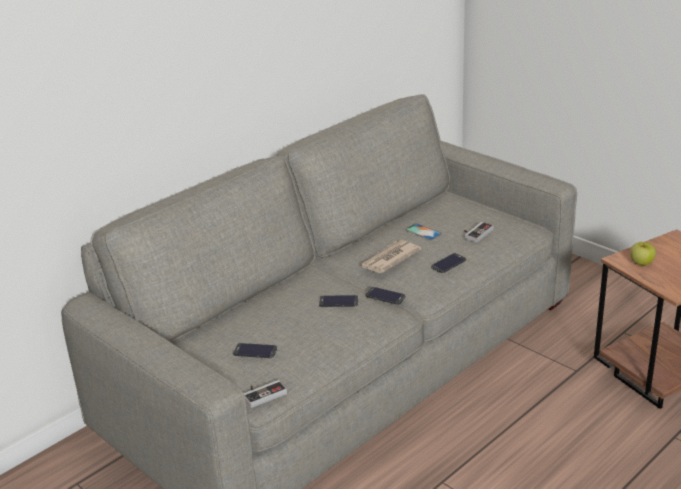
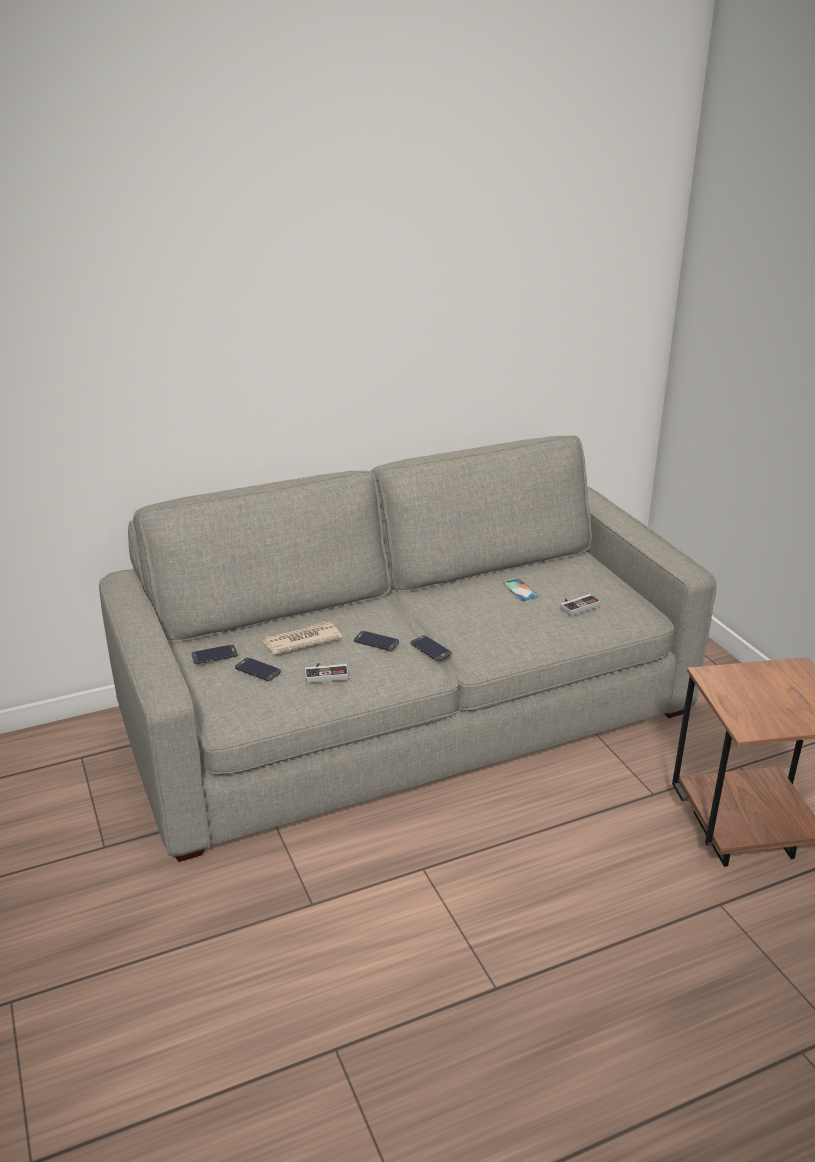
camera: 20 degrees right, 0 degrees up
game controller [244,380,287,408] -> game controller moved to [305,663,349,683]
newspaper [361,240,421,273] -> newspaper moved to [263,622,342,654]
phone [431,253,466,273] -> phone moved to [191,644,238,664]
apple [630,242,656,265] -> none

